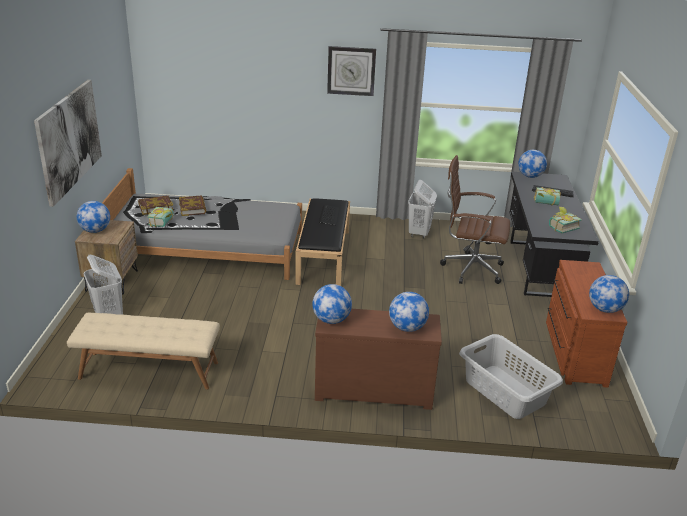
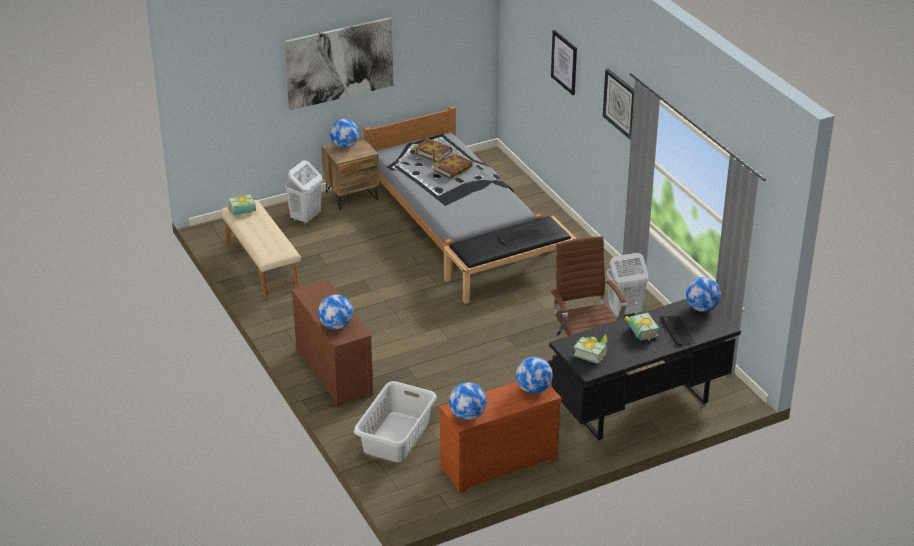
camera: 60 degrees right, 5 degrees up
book [147,207,174,227] -> book moved to [228,194,256,215]
globe [312,284,352,324] -> globe moved to [516,357,553,394]
none -> picture [551,30,577,95]

